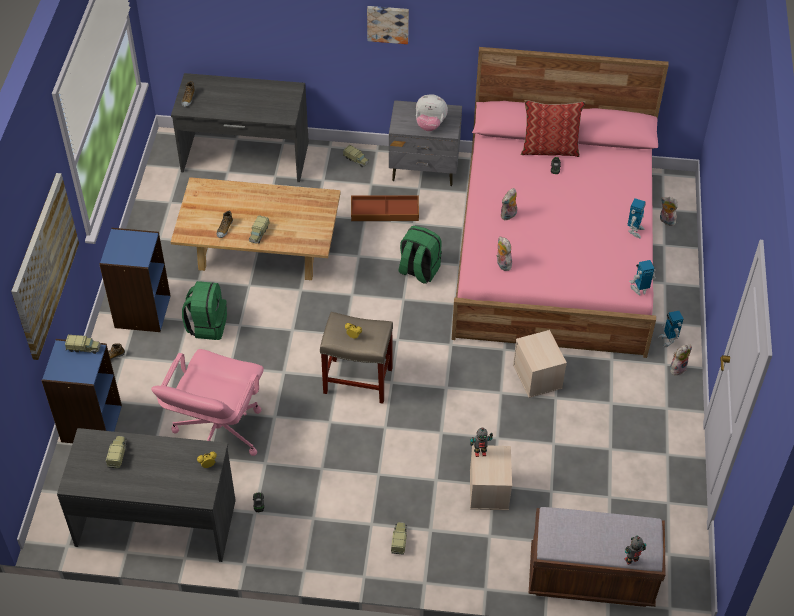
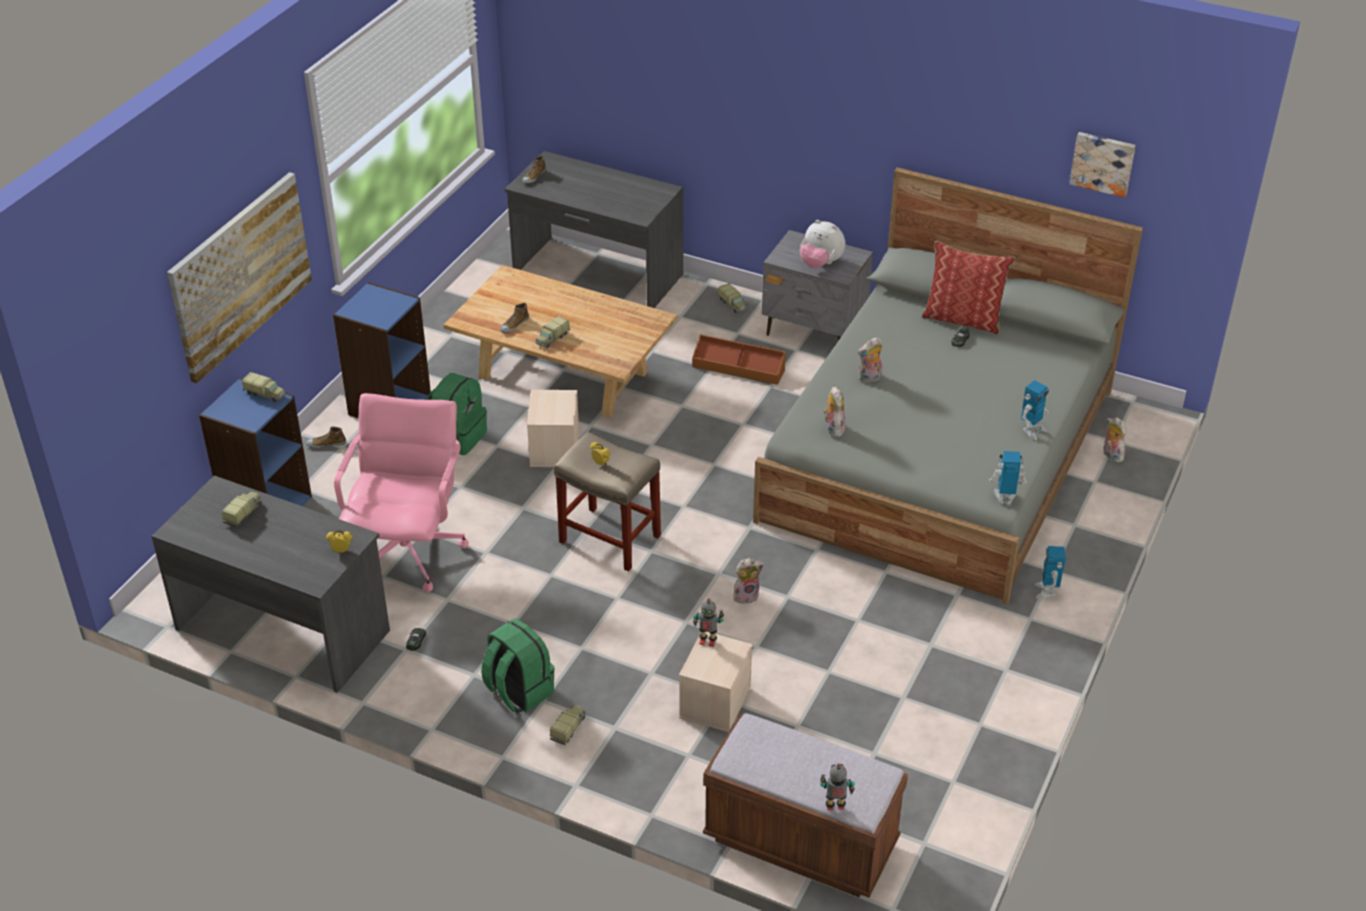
camera: 20 degrees right, 10 degrees down
pink office chair [151,349,264,456] -> pink office chair turned 150 degrees clockwise [334,393,469,592]
picture [367,6,409,44] -> picture moved to [1069,132,1136,198]
green backpack [398,226,442,284] -> green backpack moved to [481,619,555,714]
pink bed [452,47,669,358] -> grey bed [753,167,1143,605]
beige storage box [513,330,567,398] -> beige storage box moved to [527,390,579,467]
plush toy [670,345,692,375] -> plush toy moved to [734,558,764,604]

